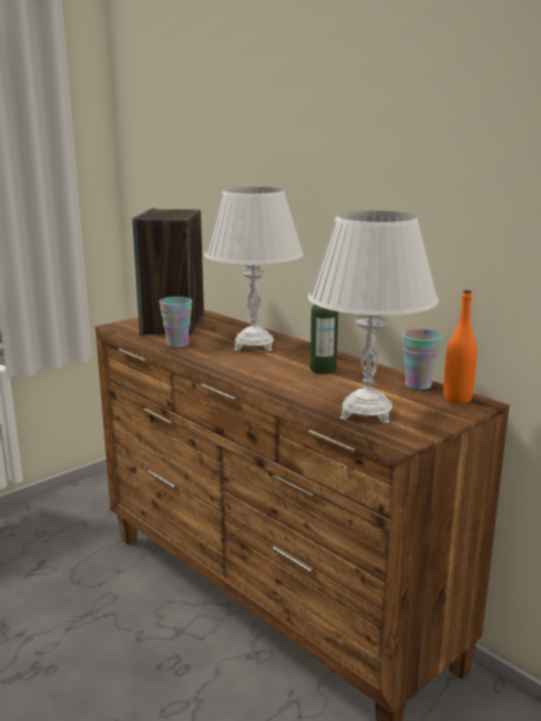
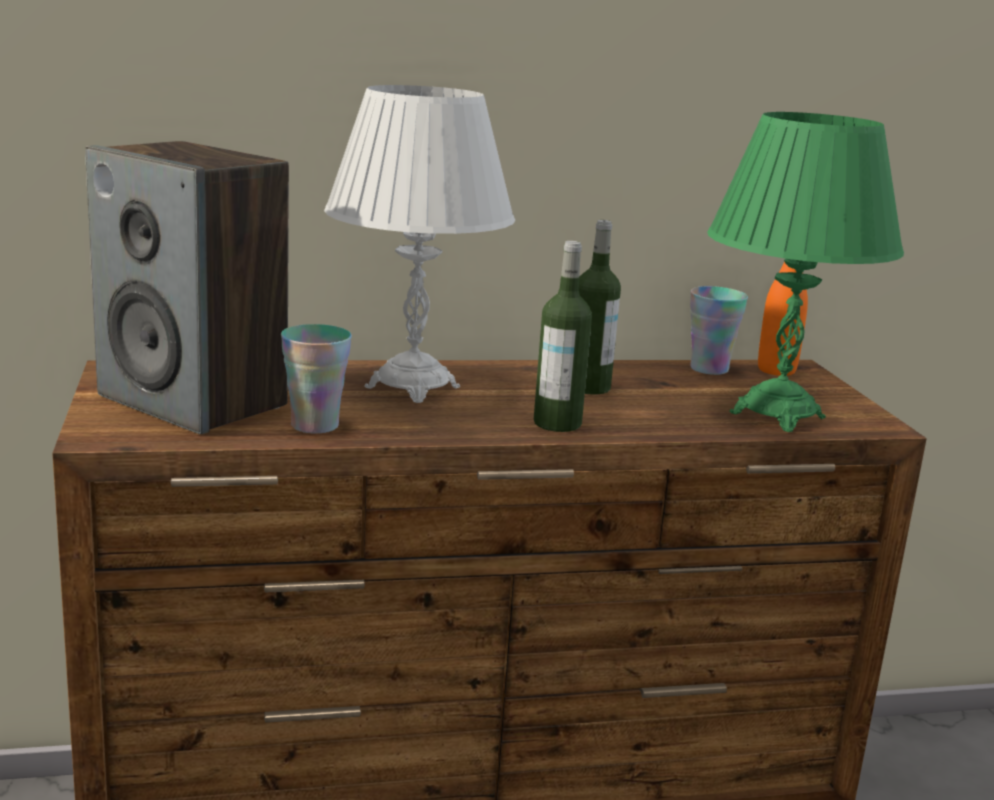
camera: 60 degrees left, 0 degrees up
white table lamp [308,211,438,423] -> green table lamp [707,112,904,432]
none -> bottle [534,241,592,432]

